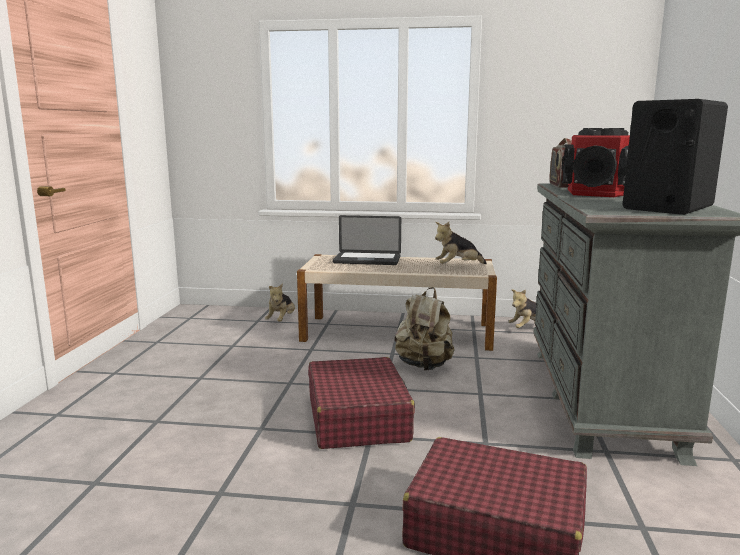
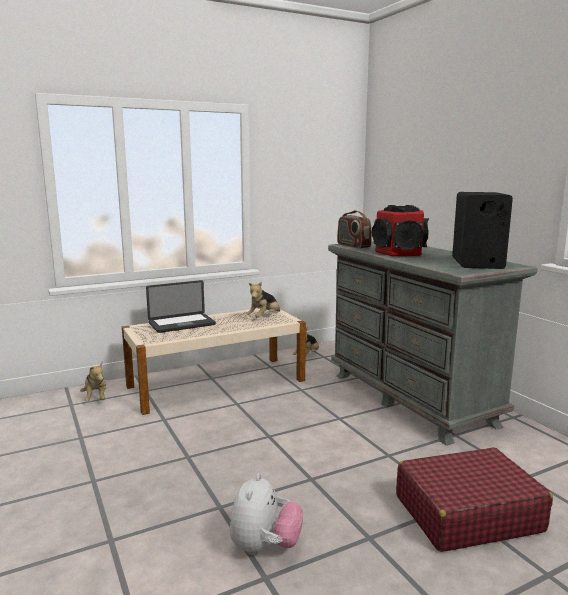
camera: 35 degrees left, 0 degrees up
red suitcase [308,357,415,449] -> none
beige backpack [394,287,454,370] -> none
none -> plush toy [230,473,303,555]

